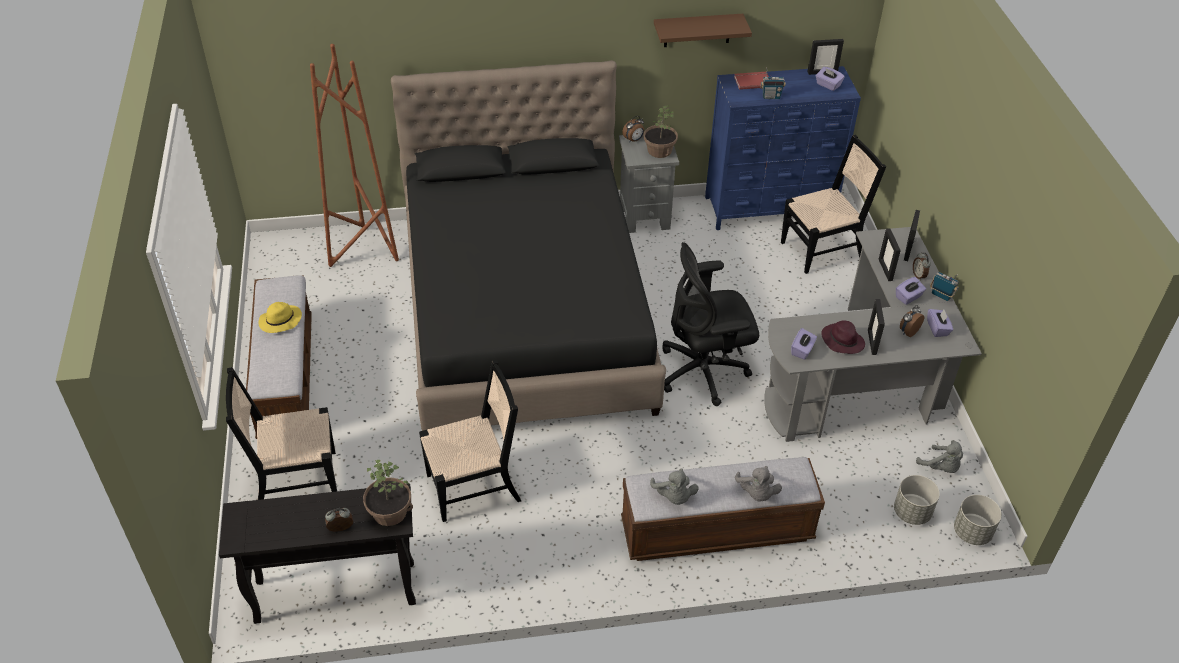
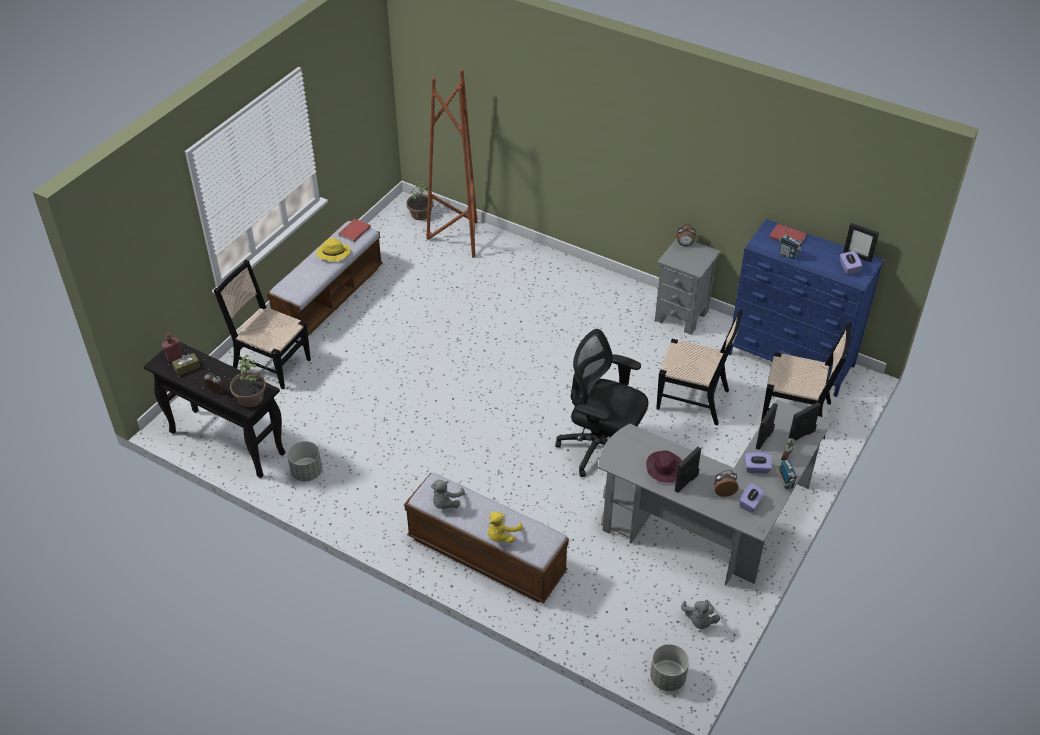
camera: 40 degrees right, 0 degrees up
black bed [391,60,666,431] -> none
chair [419,360,521,522] -> chair moved to [656,309,743,425]
potted plant [644,105,678,158] -> potted plant moved to [406,181,434,220]
brown shelf [654,14,752,47] -> none
grey plush toy [735,466,782,502] -> yellow plush toy [488,511,523,543]
purple tissue box [791,328,817,360] -> none
grey planter [894,475,940,525] -> grey planter moved to [287,441,322,482]
none -> red bottle [162,333,182,362]
none -> brown tissue box [172,353,200,376]
none -> red book [338,219,371,242]

